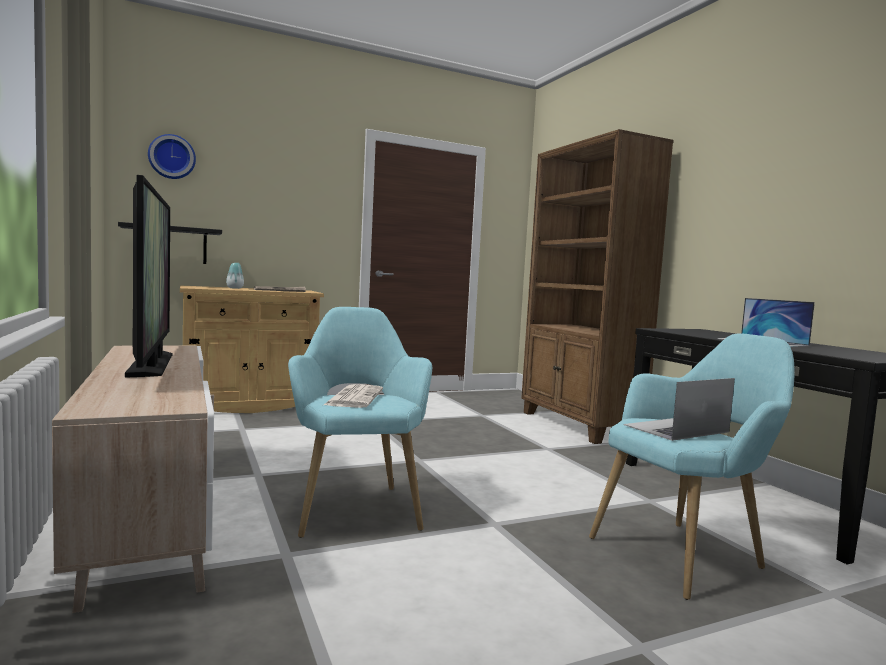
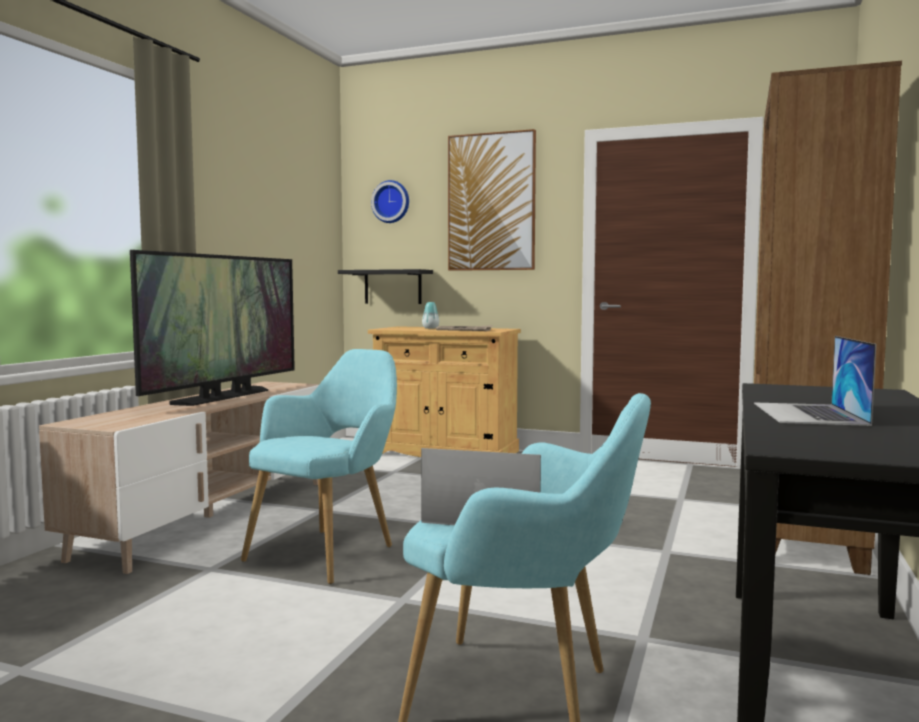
camera: 45 degrees right, 0 degrees up
newspaper [324,384,383,408] -> none
none -> picture [448,129,536,271]

